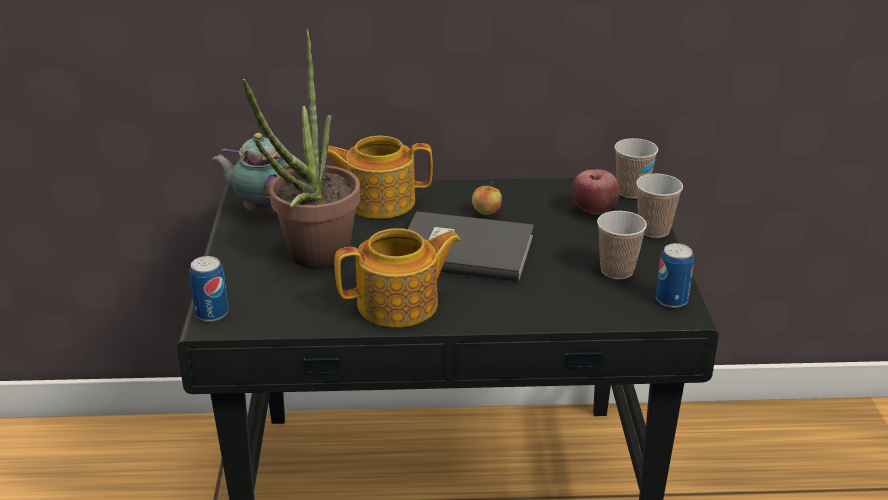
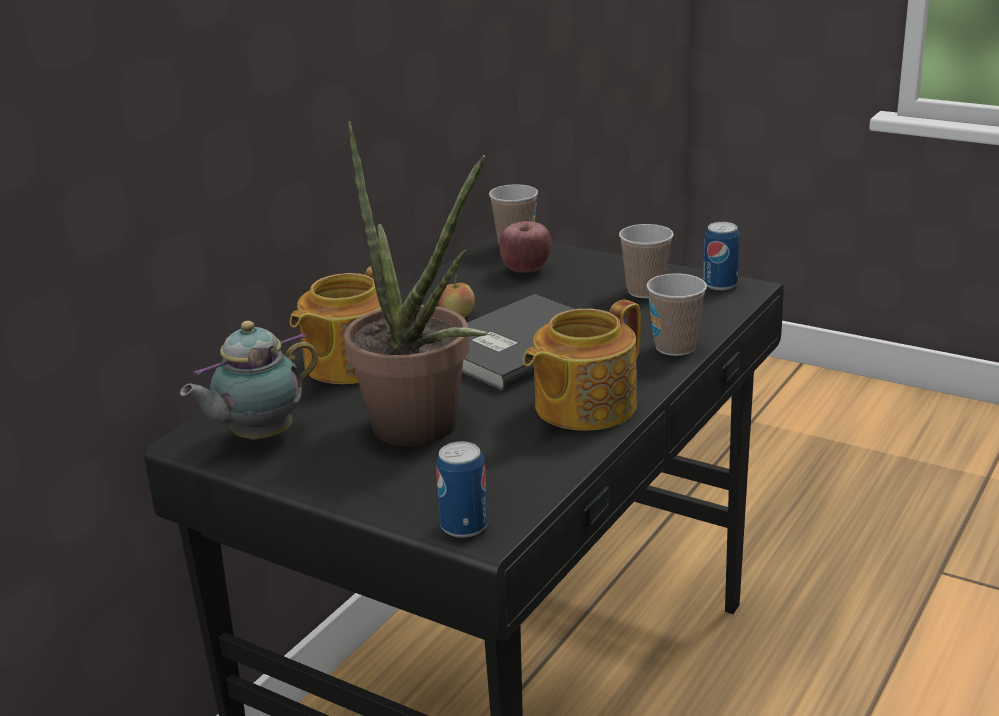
camera: 55 degrees left, 5 degrees down
teapot [335,228,461,327] -> teapot turned 150 degrees counterclockwise [523,300,641,431]
cup [636,174,683,238] -> cup moved to [646,274,707,356]

